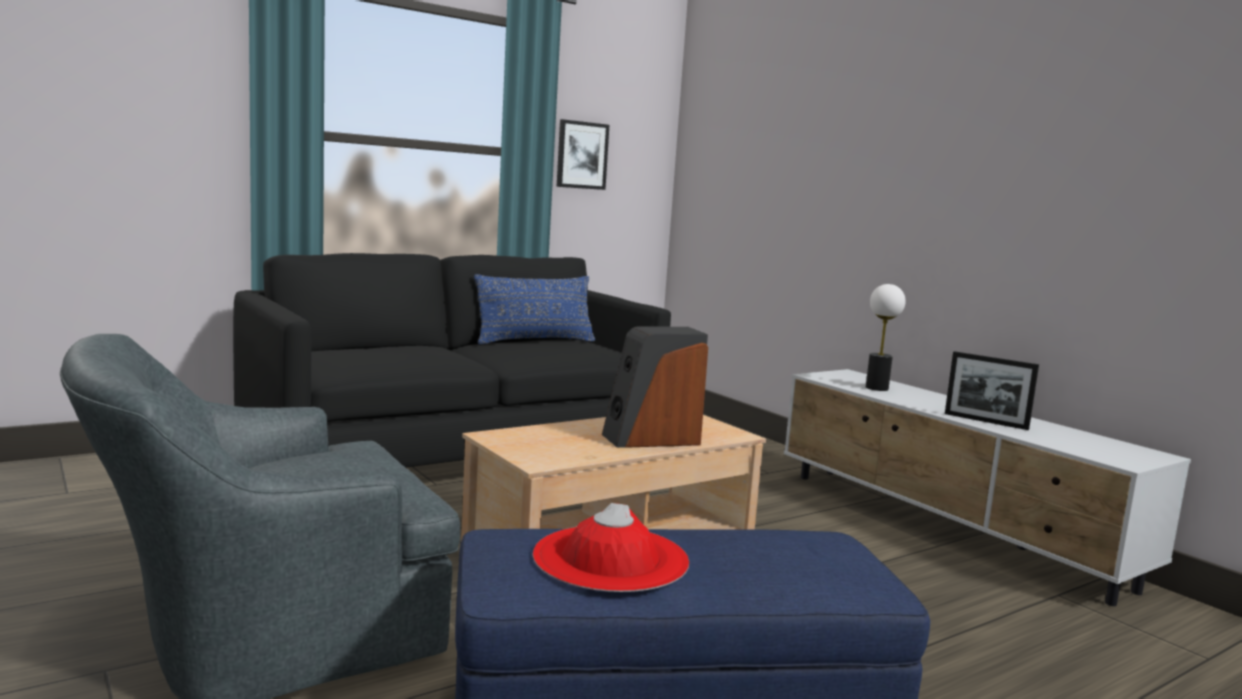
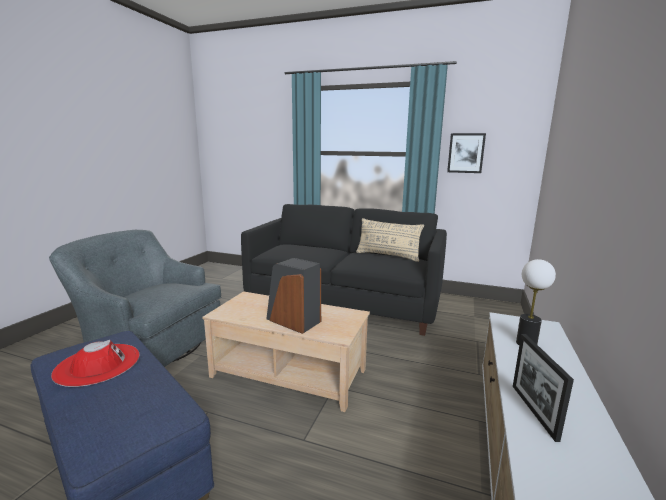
camera: 55 degrees right, 5 degrees up
blue pillow [474,274,595,344] -> beige pillow [356,218,424,262]

